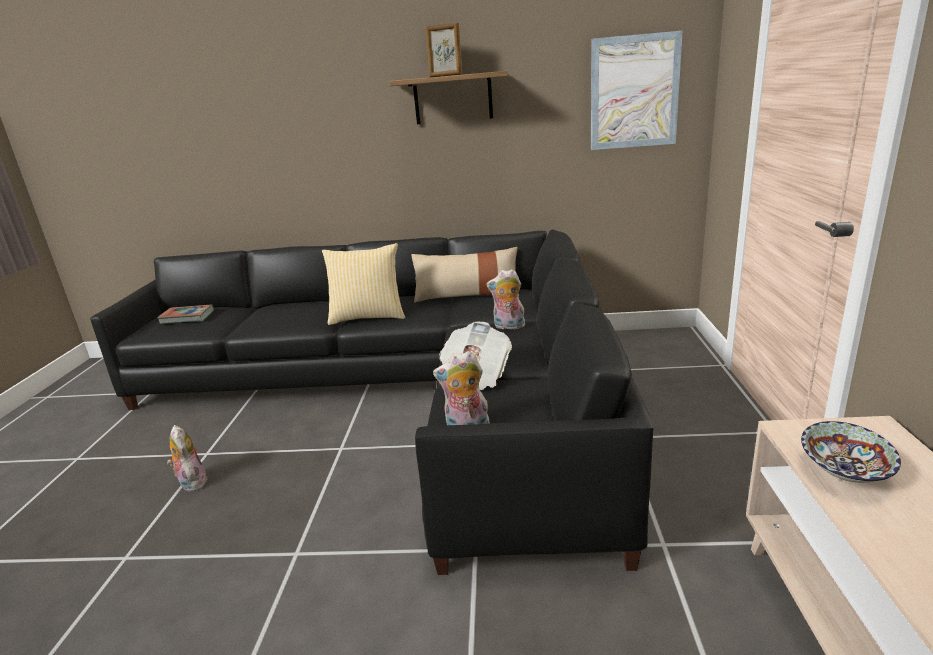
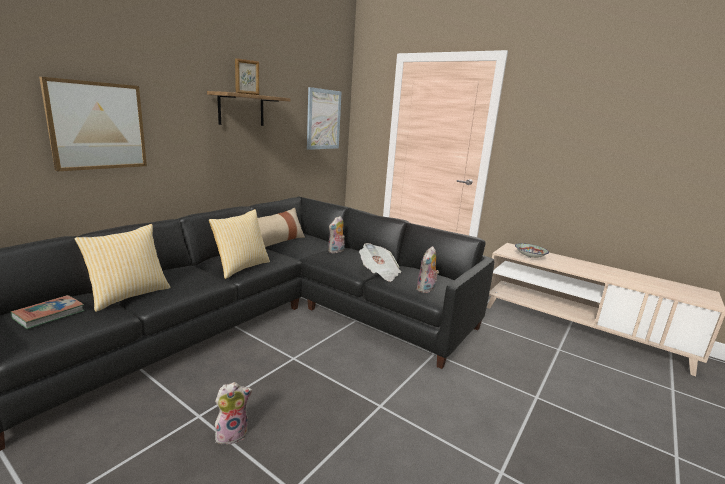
camera: 60 degrees left, 5 degrees down
plush toy [167,425,208,492] -> plush toy turned 150 degrees clockwise [215,382,252,444]
none -> picture [39,77,147,171]
none -> pillow [74,224,171,312]

